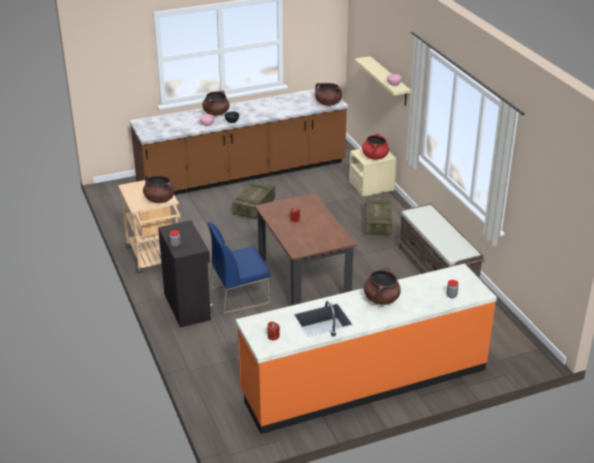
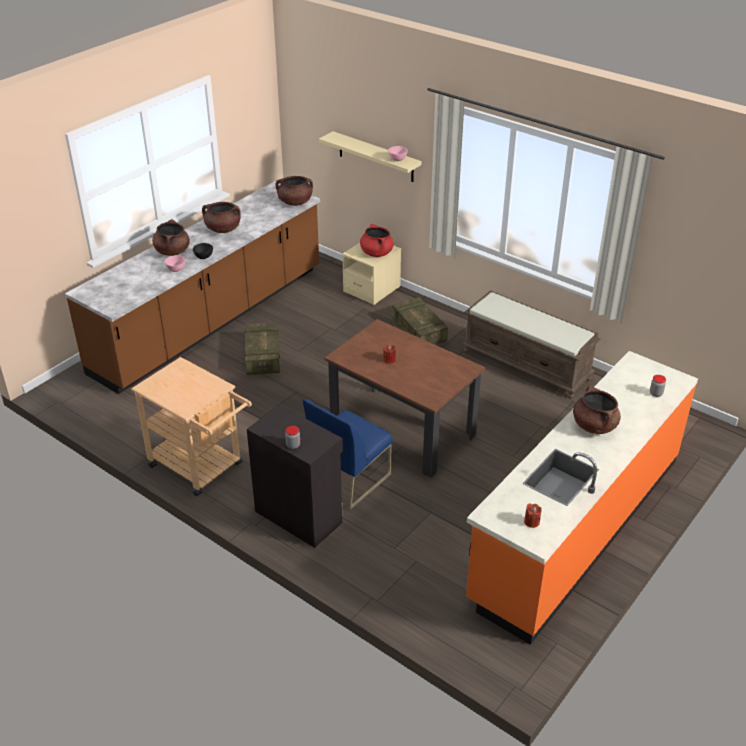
camera: 30 degrees left, 5 degrees up
brown cooking pot [143,175,175,203] -> brown cooking pot moved to [202,202,240,233]

